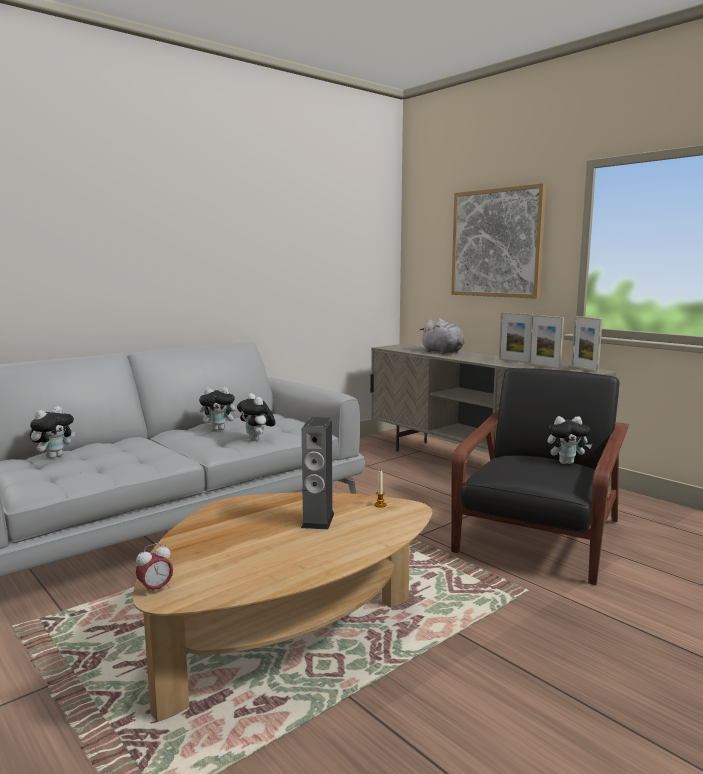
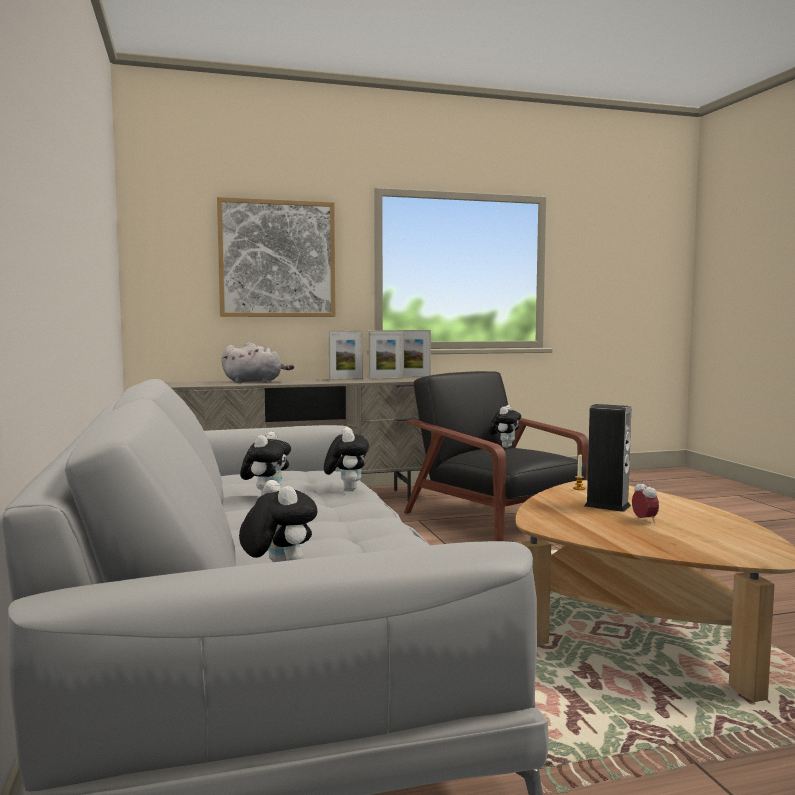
camera: 65 degrees left, 5 degrees down
alarm clock [136,543,173,596] -> alarm clock moved to [632,480,659,523]
plush toy [237,393,276,441] -> plush toy turned 90 degrees counterclockwise [324,427,369,491]

